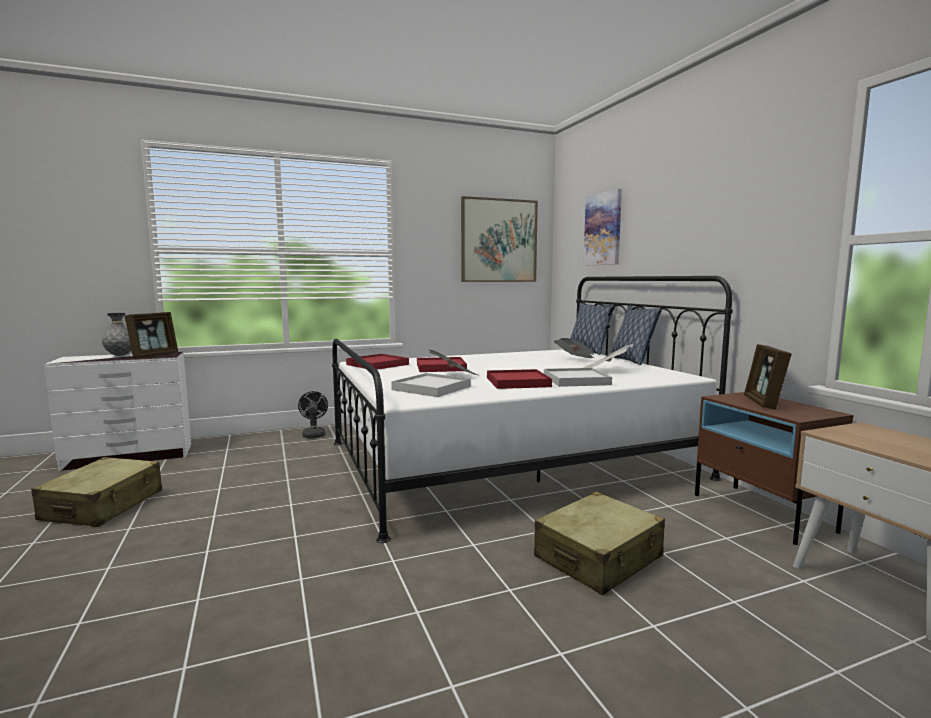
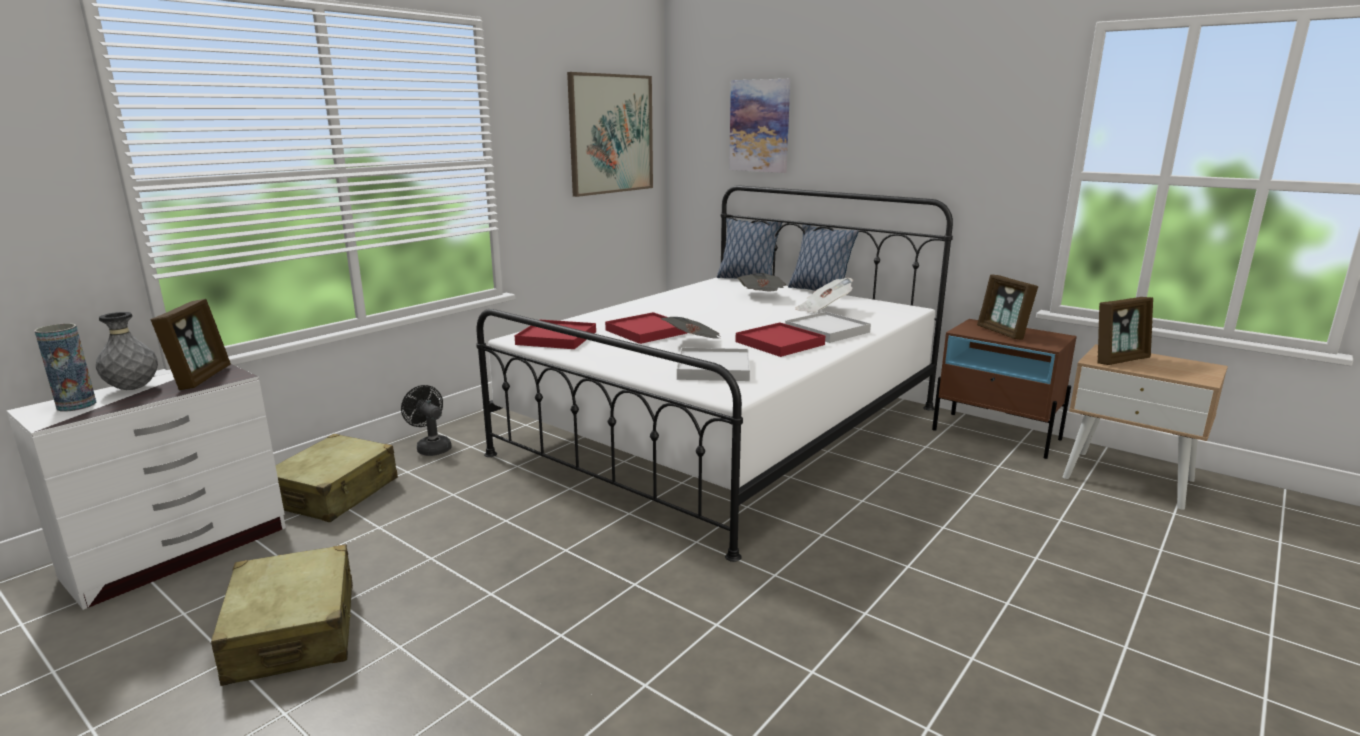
camera: 30 degrees left, 10 degrees up
beige suitcase [534,492,665,595] -> beige suitcase moved to [275,434,398,522]
none -> vase [34,323,97,411]
none -> picture frame [1097,297,1153,365]

